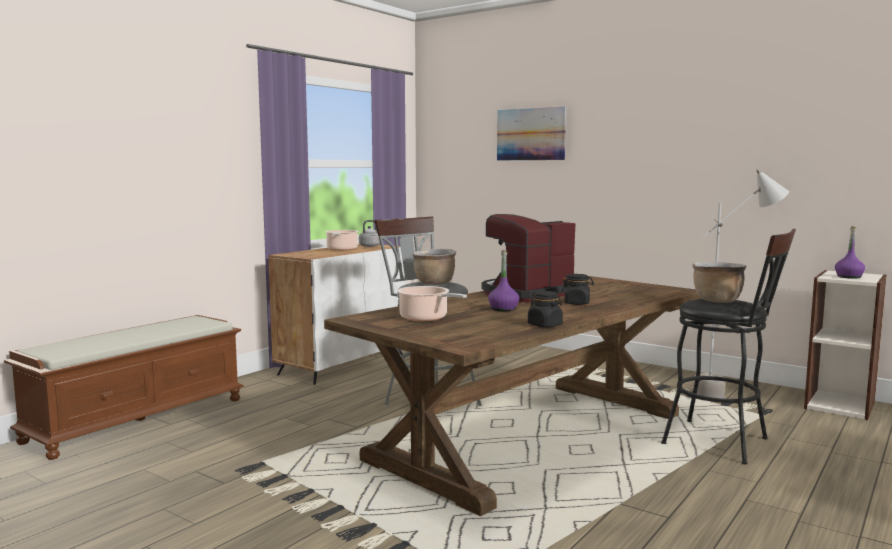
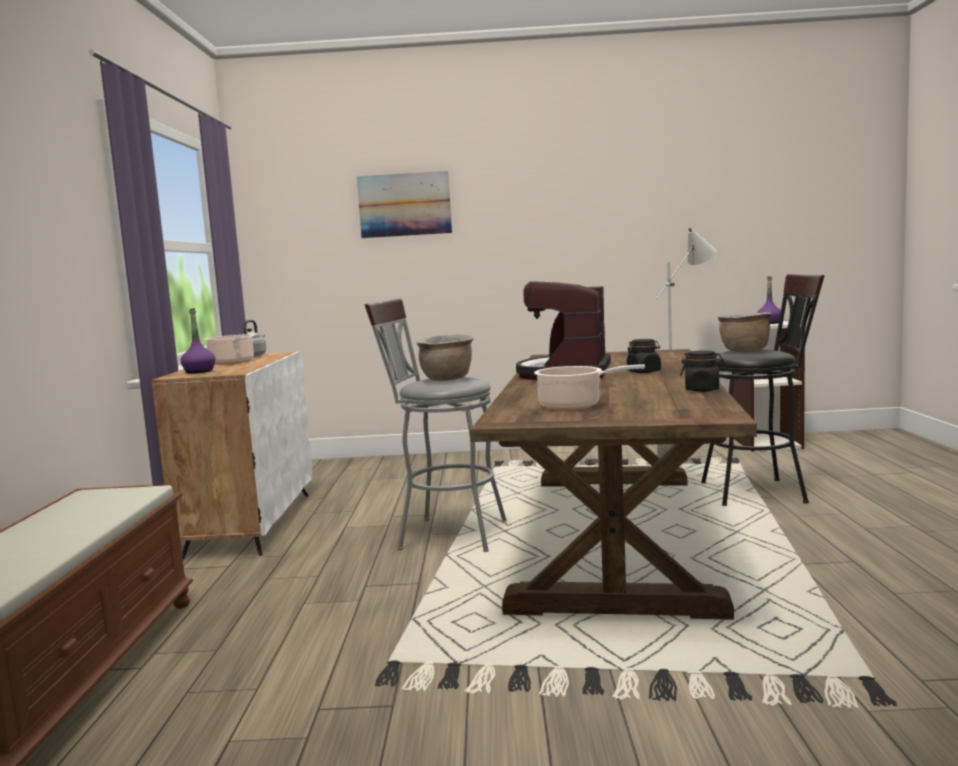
camera: 35 degrees left, 0 degrees up
purple bottle [488,250,519,311] -> purple bottle moved to [180,308,216,374]

